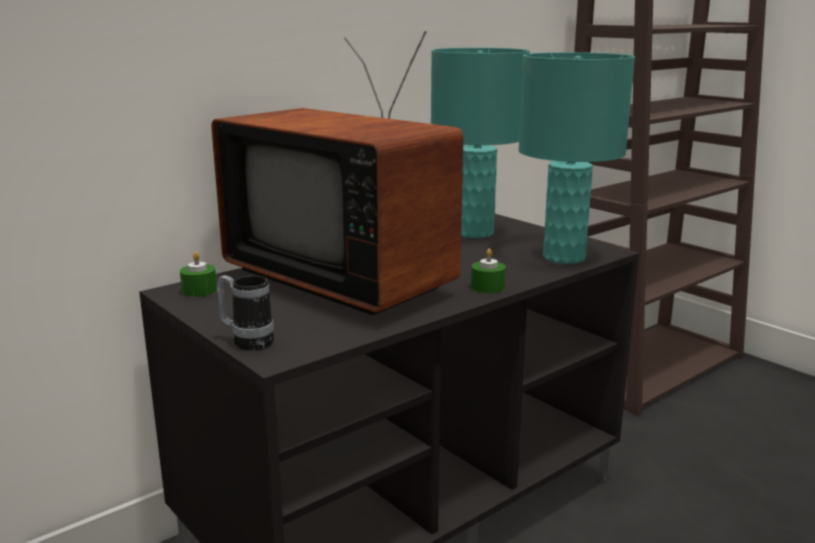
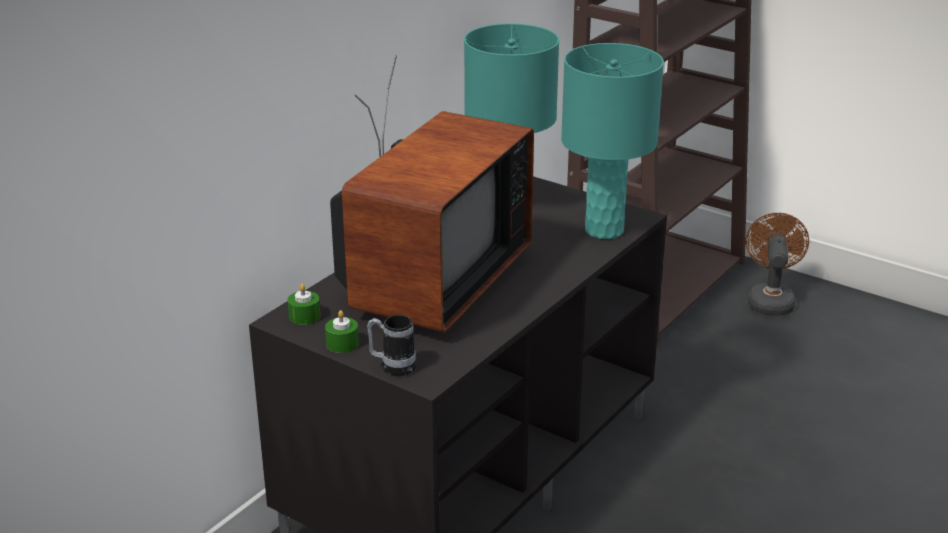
camera: 15 degrees left, 10 degrees up
television [211,31,464,315] -> television turned 90 degrees counterclockwise [330,56,534,333]
green candle [471,249,506,293] -> green candle moved to [325,310,359,353]
none -> brown fan [746,213,809,316]

